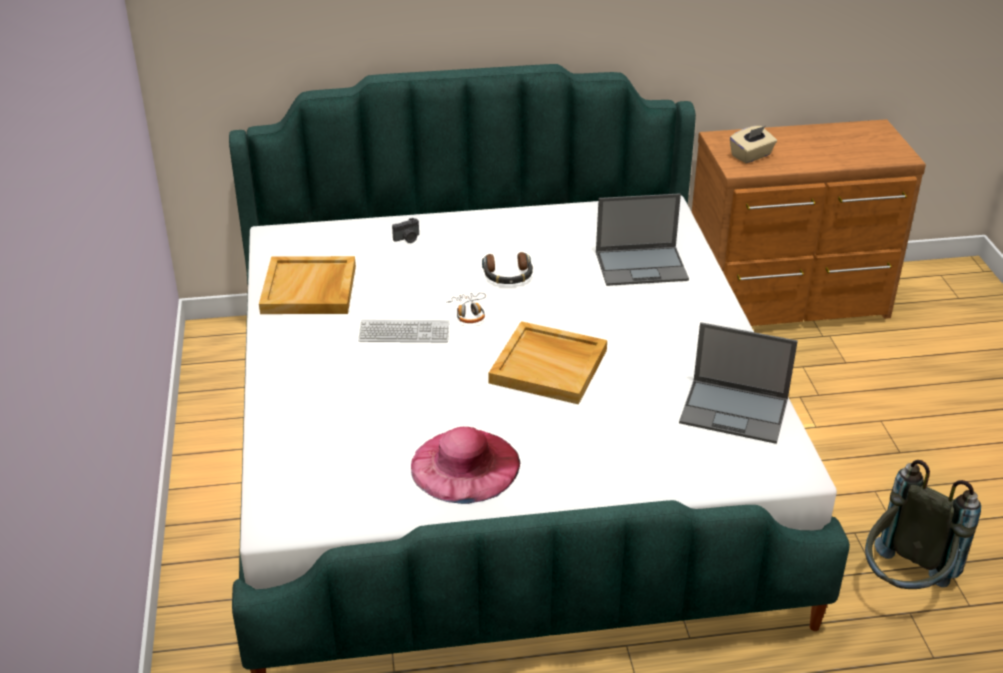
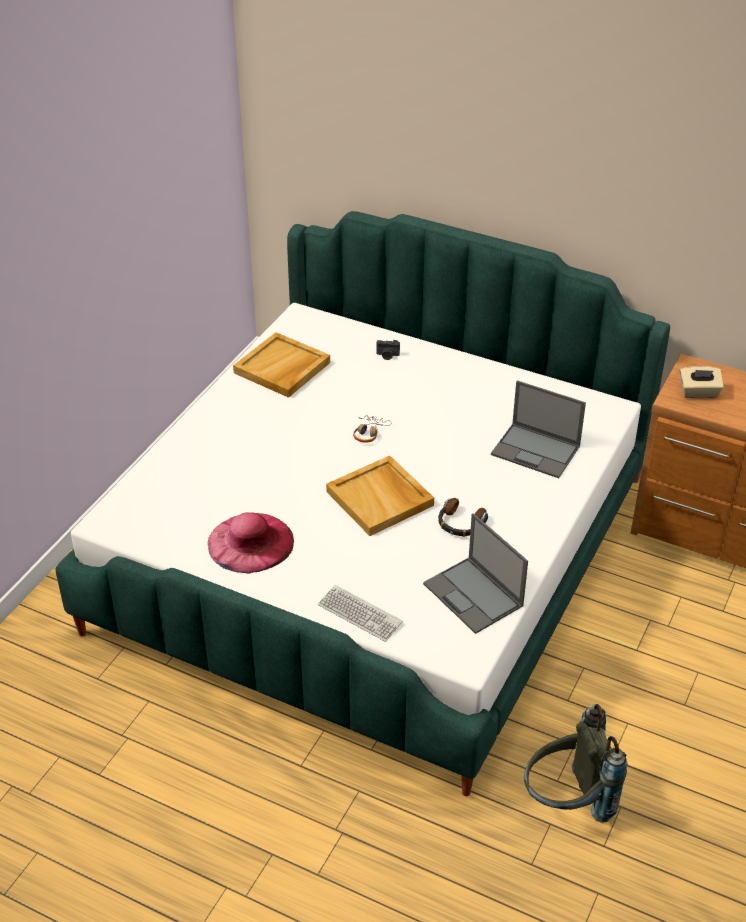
camera: 35 degrees right, 5 degrees up
keyboard [358,320,449,342] -> keyboard moved to [318,585,403,642]
headphones [482,252,533,284] -> headphones moved to [438,498,488,537]

